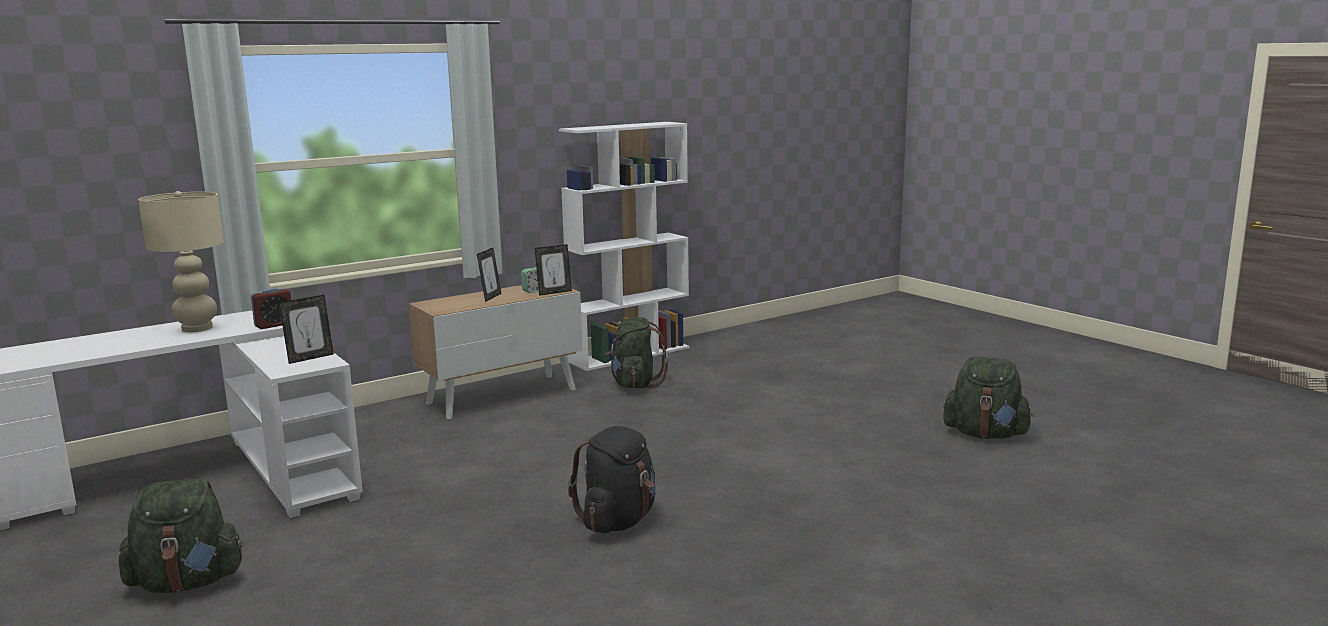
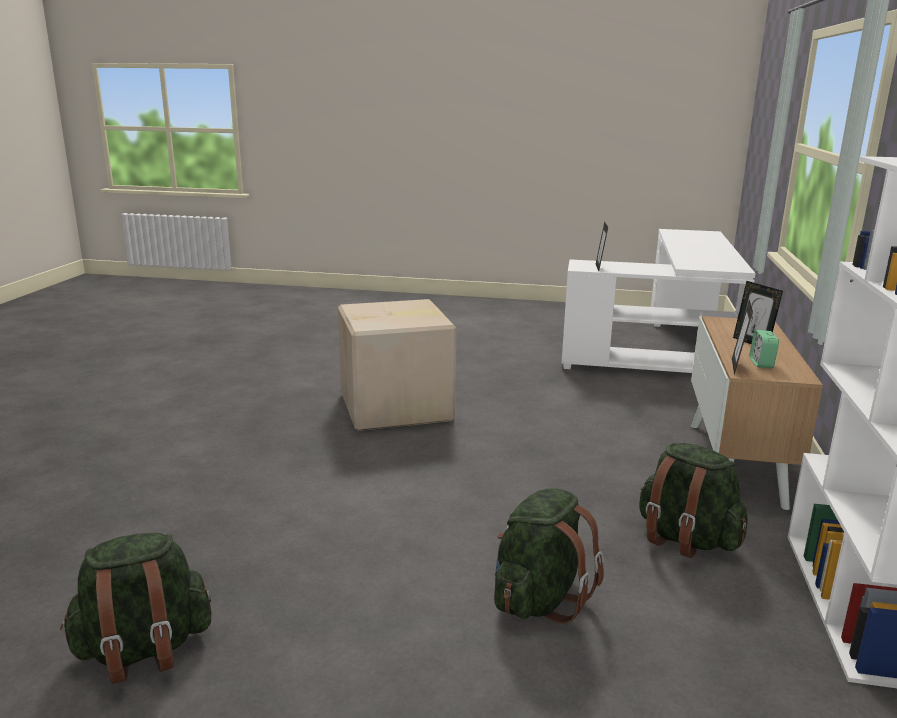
camera: 135 degrees right, 5 degrees up
green backpack [119,479,244,593] -> green backpack moved to [494,488,604,624]
beige table lamp [138,191,224,332] -> none
alarm clock [251,288,291,329] -> none
black backpack [568,426,656,533] -> cardboard box [338,299,457,431]

